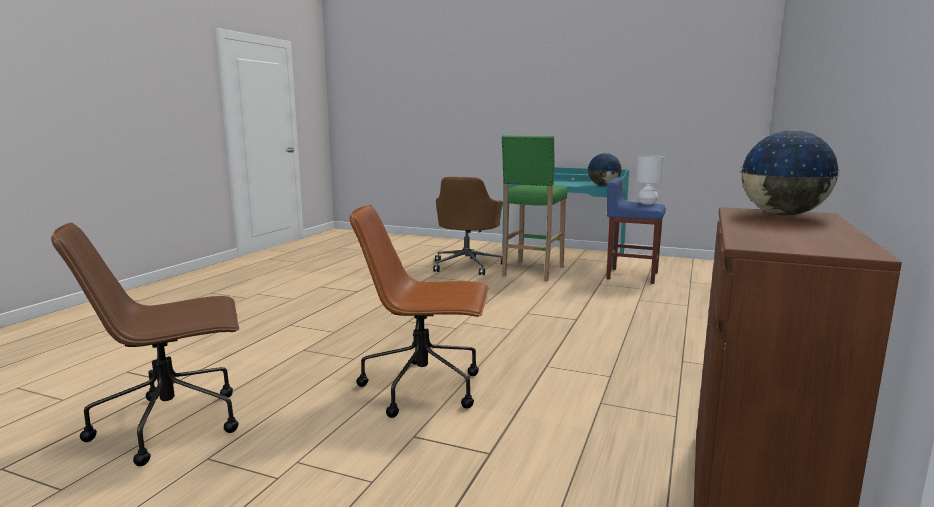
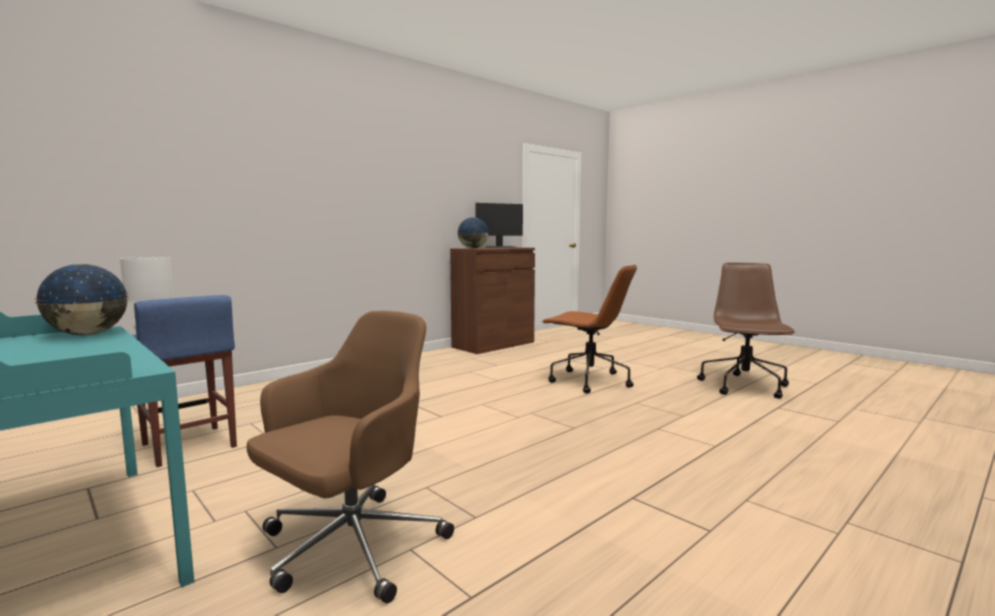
camera: 155 degrees left, 5 degrees down
brown office chair [51,223,239,466] -> brown office chair turned 75 degrees counterclockwise [697,263,795,399]
green stool [502,135,568,281] -> none
none -> monitor [476,203,523,248]

